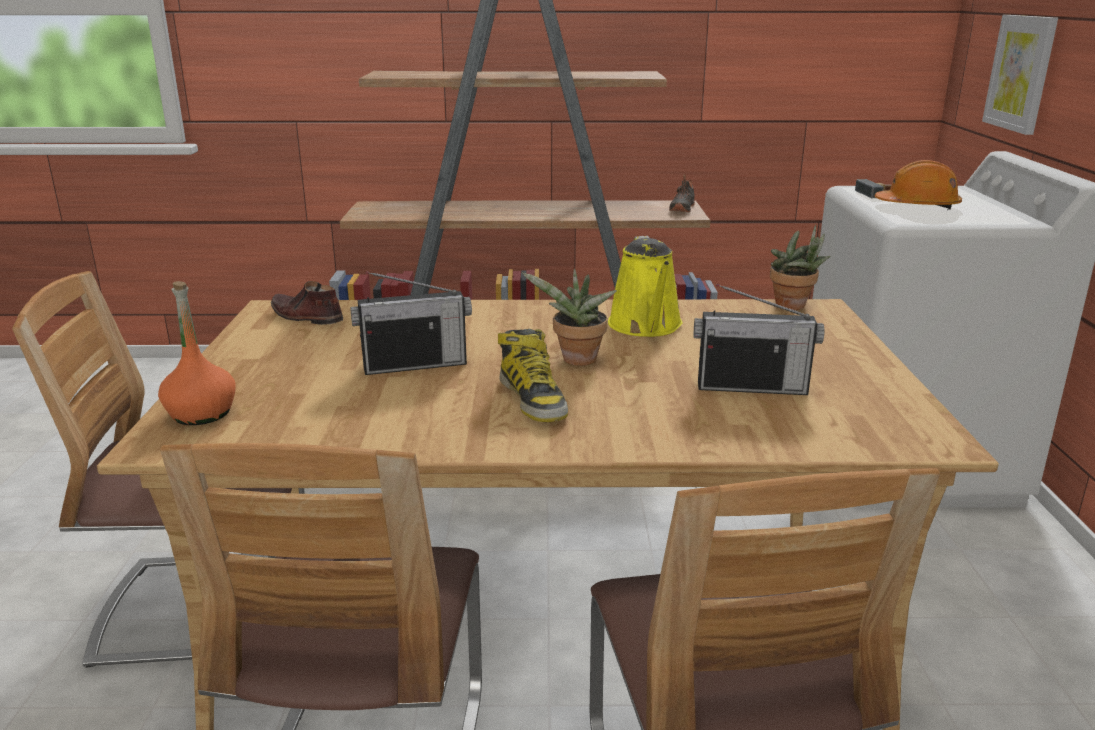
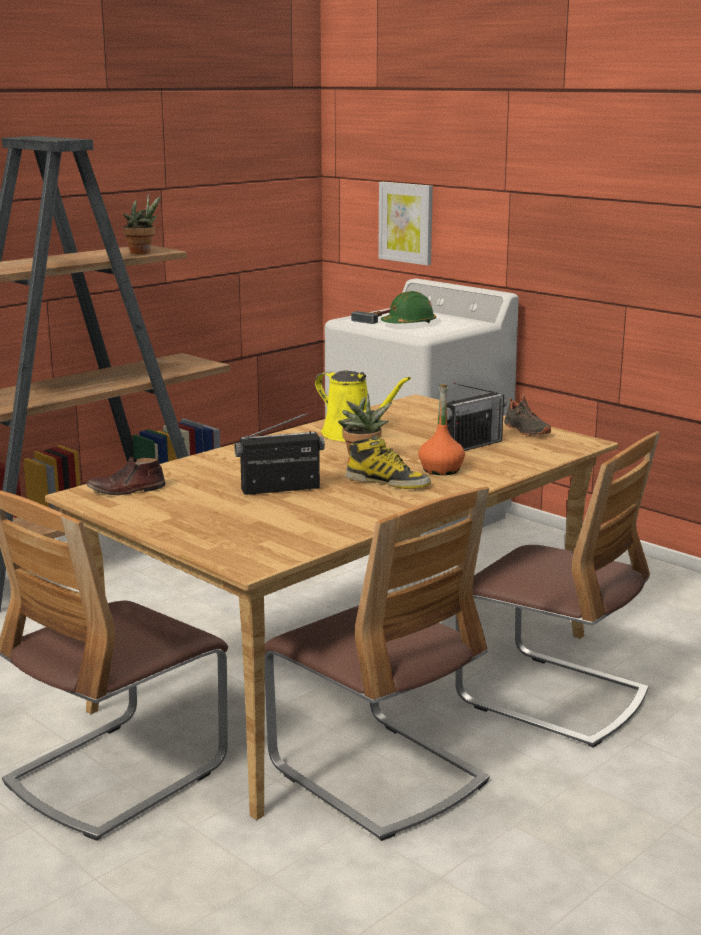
camera: 45 degrees left, 5 degrees down
orange bottle [158,281,236,425] -> orange bottle moved to [418,384,465,475]
radio [350,271,472,375] -> radio turned 135 degrees counterclockwise [235,412,325,495]
black shoe [669,175,695,212] -> black shoe moved to [504,394,551,436]
potted plant [770,225,830,310] -> potted plant moved to [123,193,161,254]
orange hard hat [875,160,962,210] -> green hard hat [381,291,436,323]

